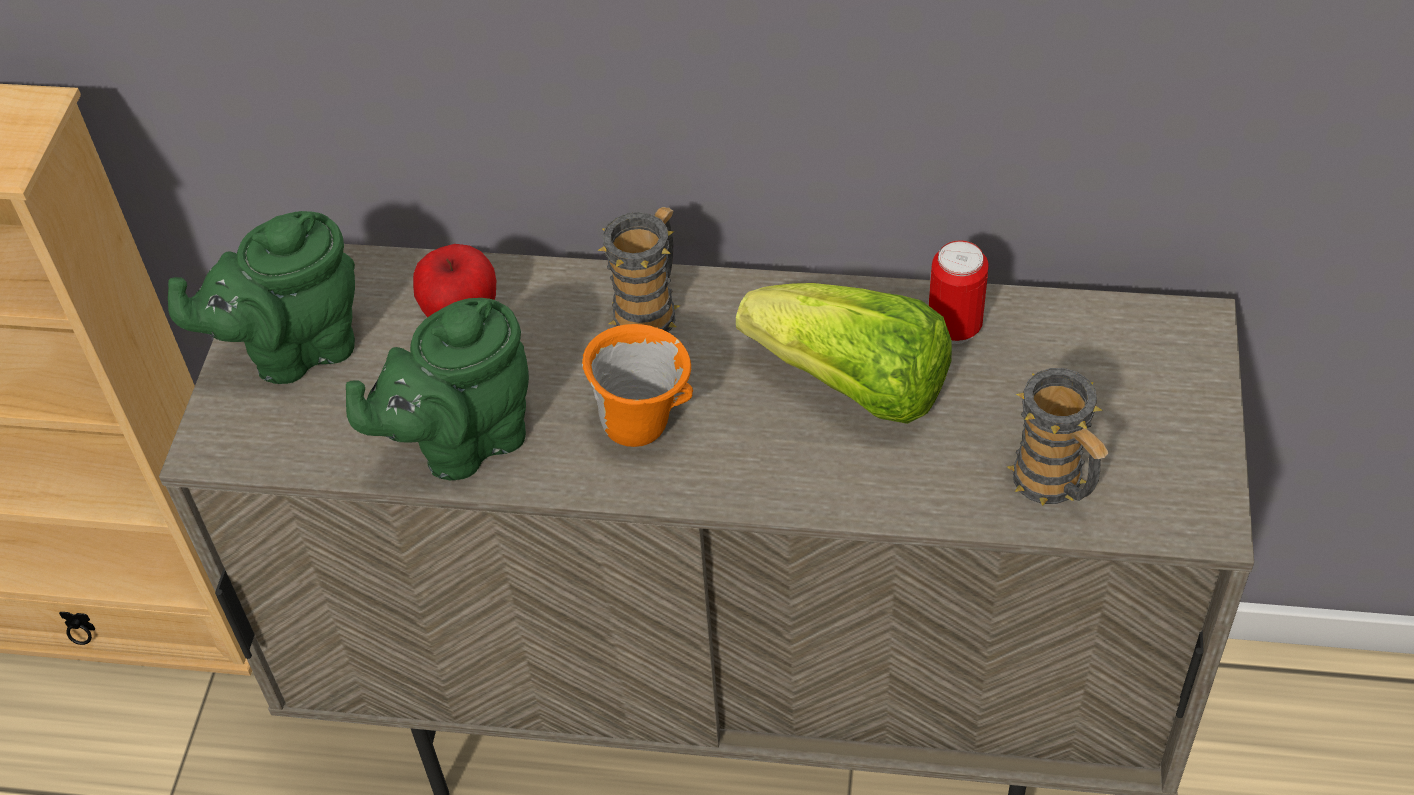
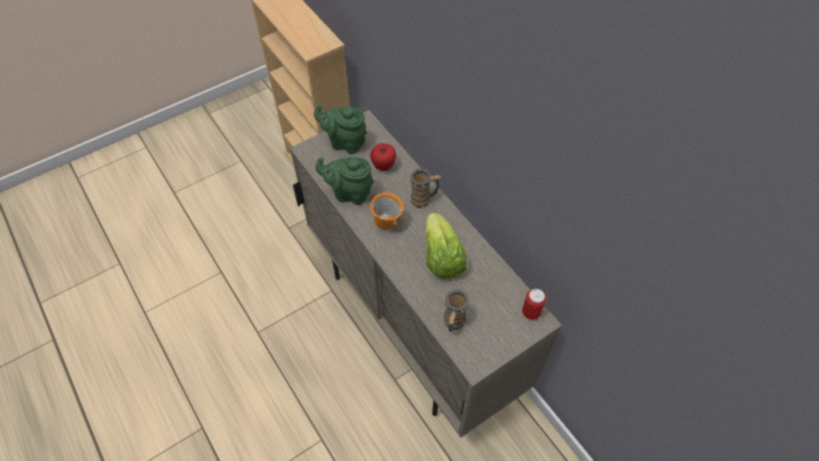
camera: 45 degrees right, 5 degrees up
can [929,240,989,344] -> can moved to [522,289,546,319]

